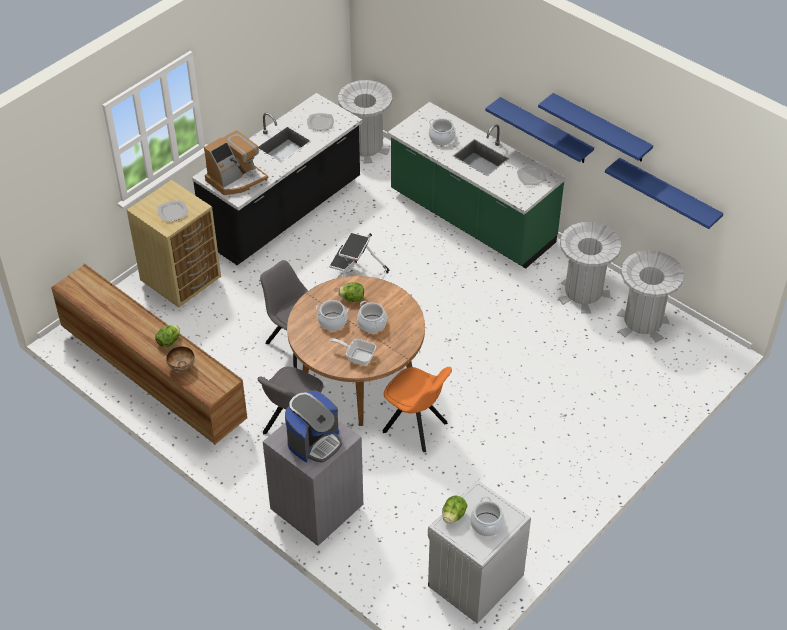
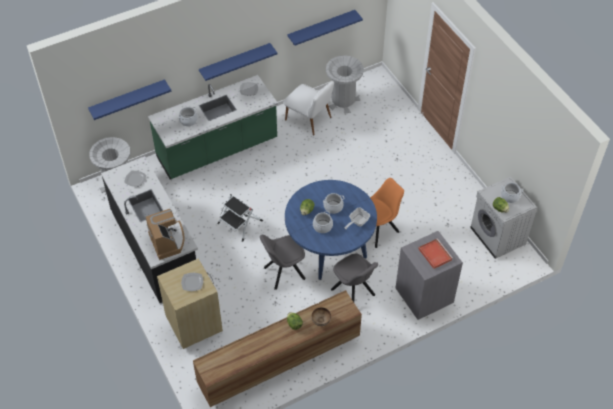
camera: 70 degrees left, 5 degrees up
coffee machine [285,390,342,463] -> red tray [418,238,453,269]
brown dining table [287,276,425,426] -> blue dining table [285,180,377,280]
blue shelf [538,93,653,161] -> blue shelf moved to [88,79,171,120]
grey trash can [558,222,621,314] -> white chair [283,81,334,135]

